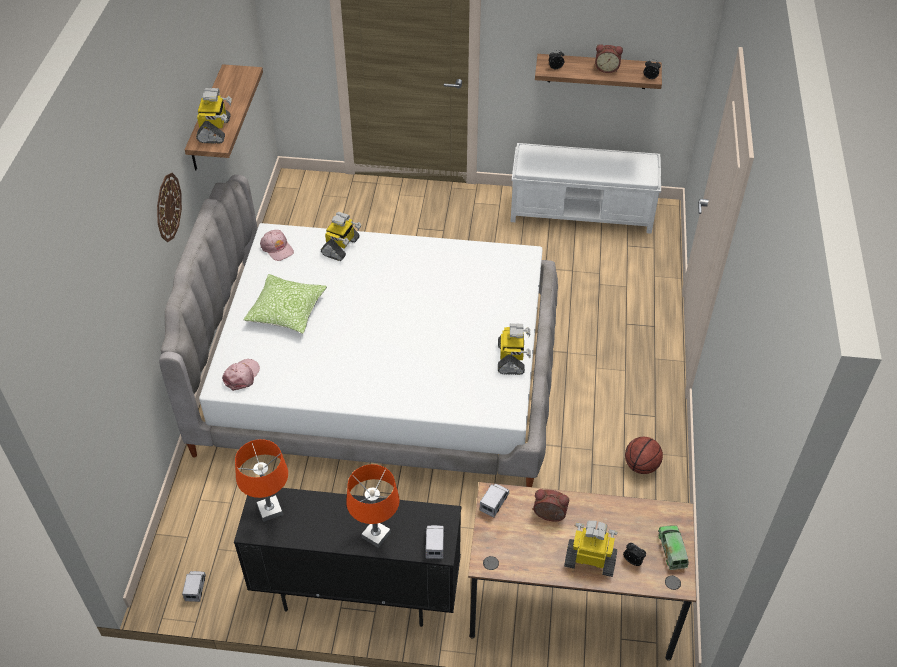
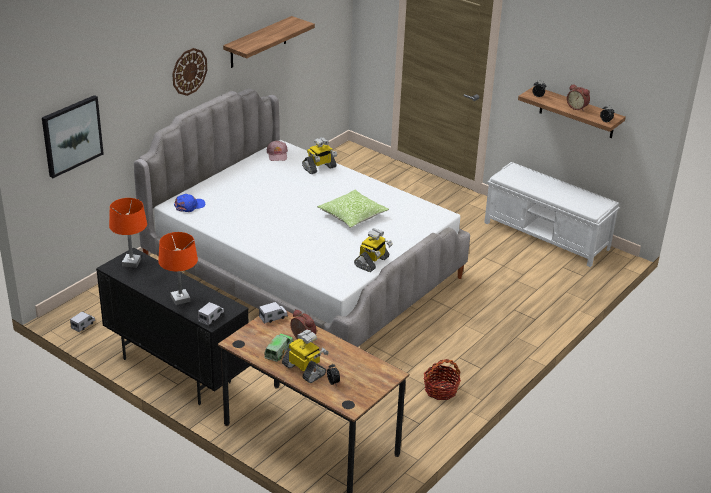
camera: 30 degrees right, 15 degrees down
toy robot [196,88,232,144] -> none
pink cap [222,359,260,391] -> blue cap [174,194,205,212]
pillow [243,274,327,334] -> pillow moved to [317,189,389,228]
basketball [625,437,663,474] -> basket [424,359,461,400]
toy truck [658,525,689,570] -> toy truck moved to [264,334,293,362]
none -> picture [42,95,104,178]

